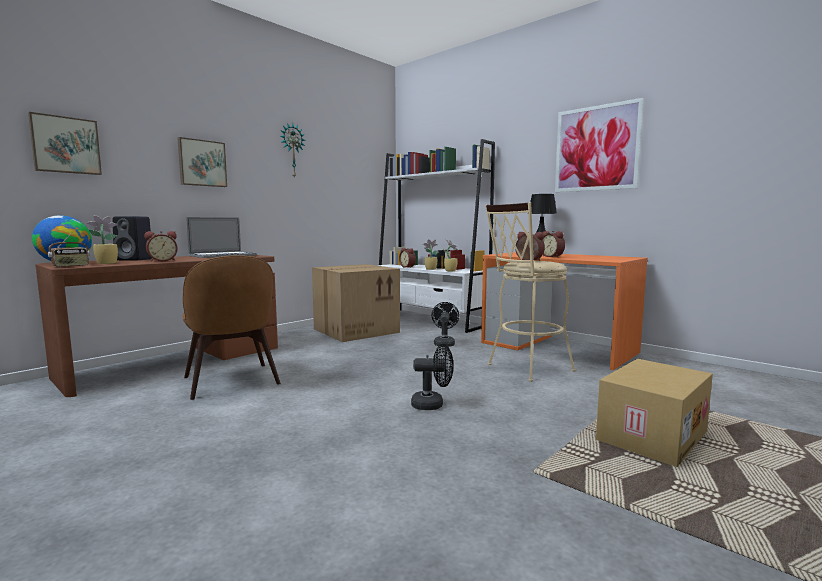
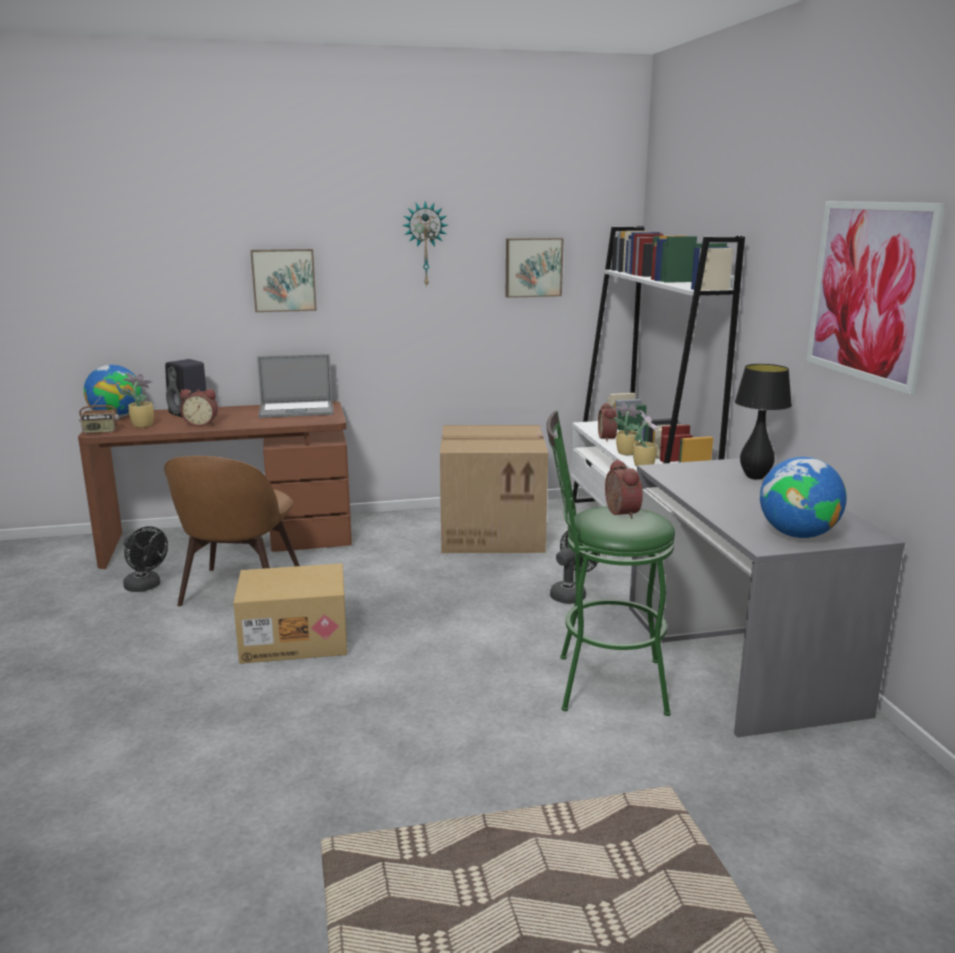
camera: 35 degrees right, 10 degrees up
picture [28,112,102,175] -> picture moved to [506,238,564,298]
black fan [411,344,454,410] -> black fan moved to [123,526,168,592]
orange desk [481,252,648,370] -> grey desk [629,458,905,737]
beige stool [485,202,576,382] -> green stool [546,410,675,716]
alarm clock [543,231,565,257] -> none
cardboard box [596,359,713,467] -> cardboard box moved to [233,563,347,664]
none -> globe [760,457,847,538]

